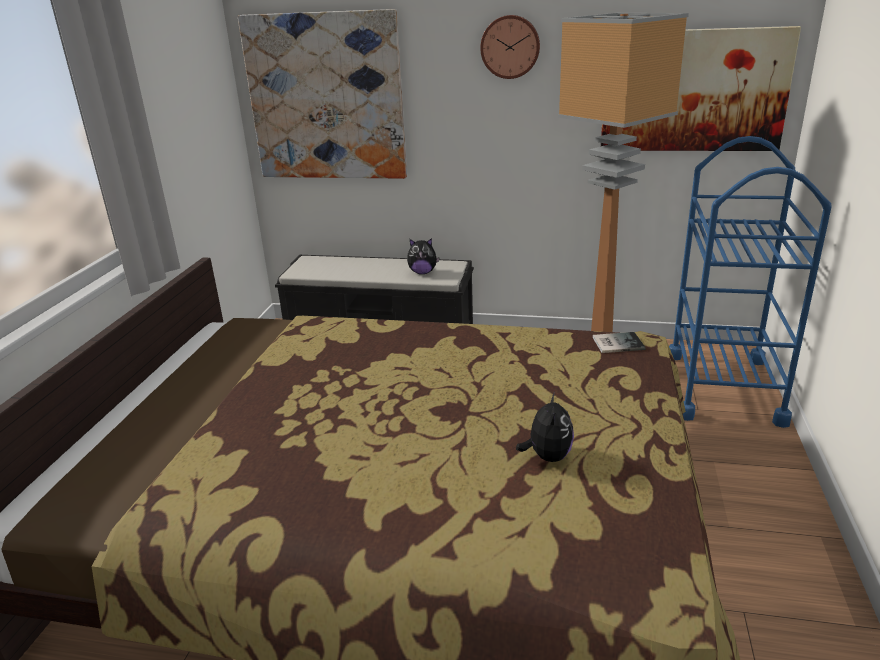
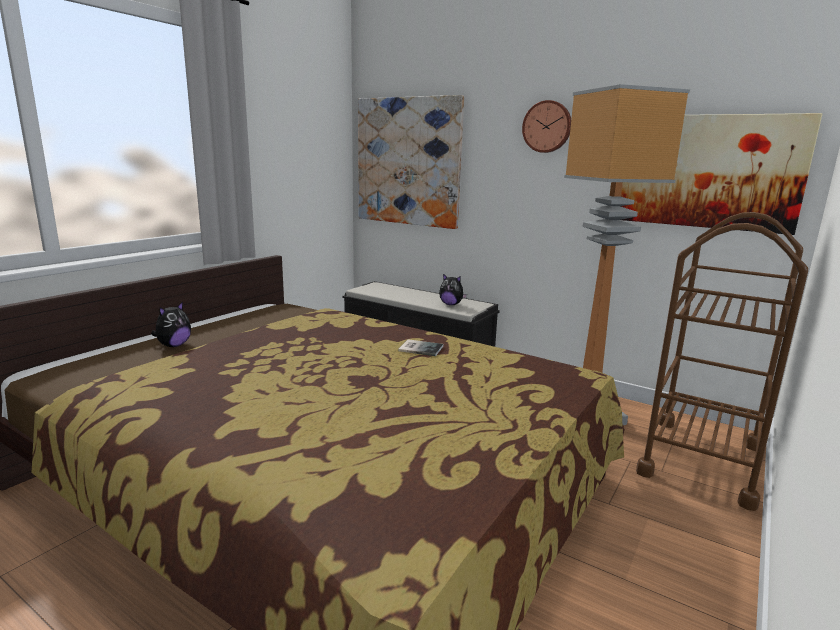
camera: 20 degrees right, 10 degrees down
plush toy [516,392,574,462] -> plush toy moved to [151,301,191,347]
book [593,332,645,353] -> book moved to [398,339,443,356]
blue cart [669,136,831,428] -> brown cart [636,212,808,511]

